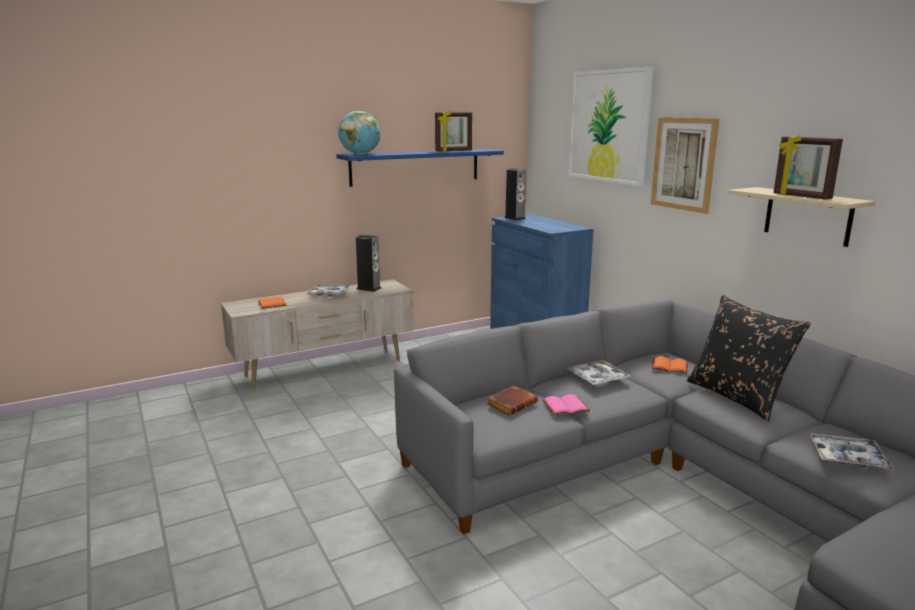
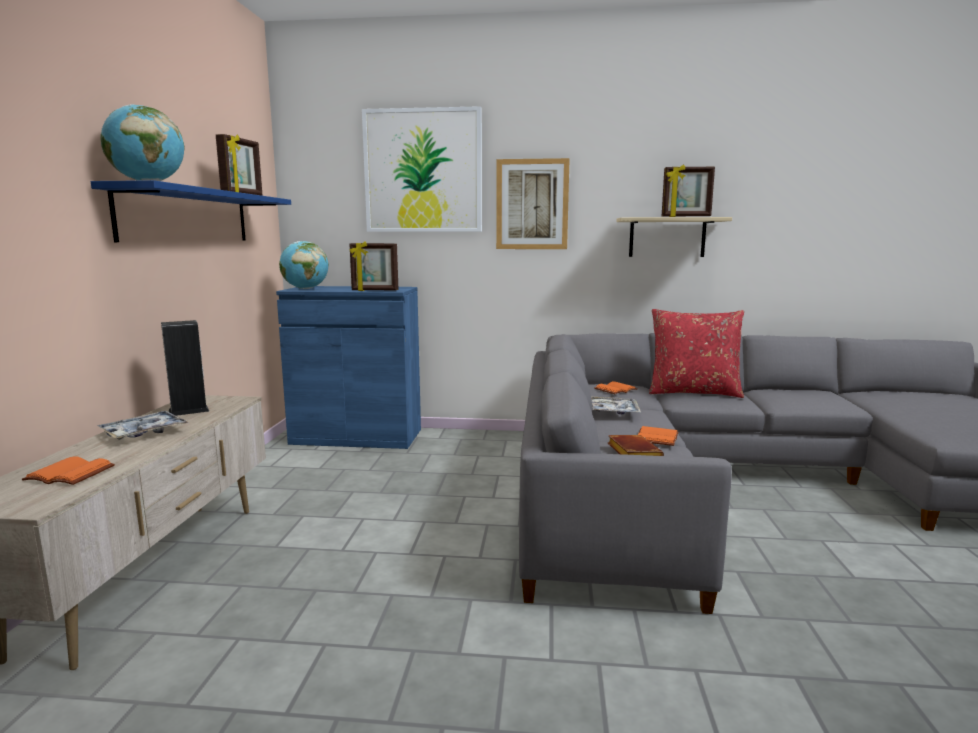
camera: 55 degrees left, 5 degrees down
speaker [504,168,526,220] -> globe [279,241,329,289]
pink book [542,394,590,415] -> orange book [638,426,679,446]
black pillow [687,295,811,421] -> red pillow [649,309,744,398]
tray [810,433,894,470] -> none
none -> picture frame [349,242,398,291]

